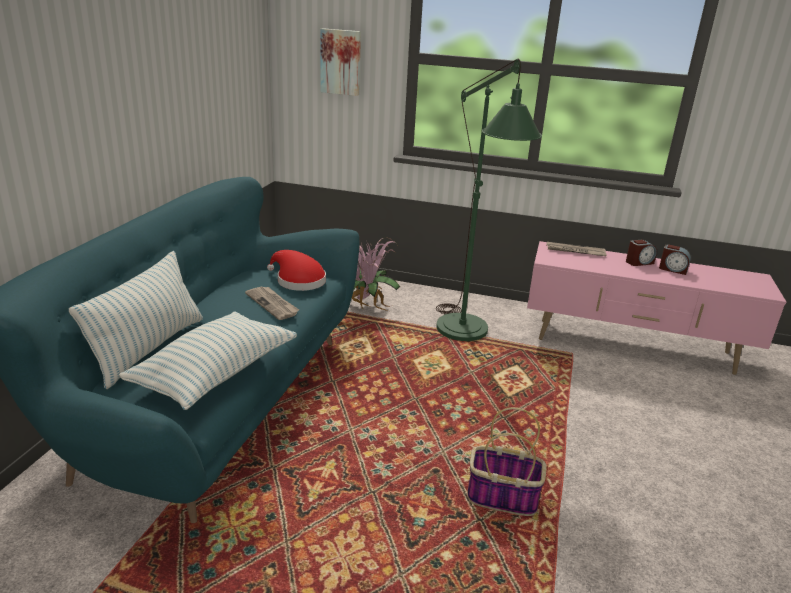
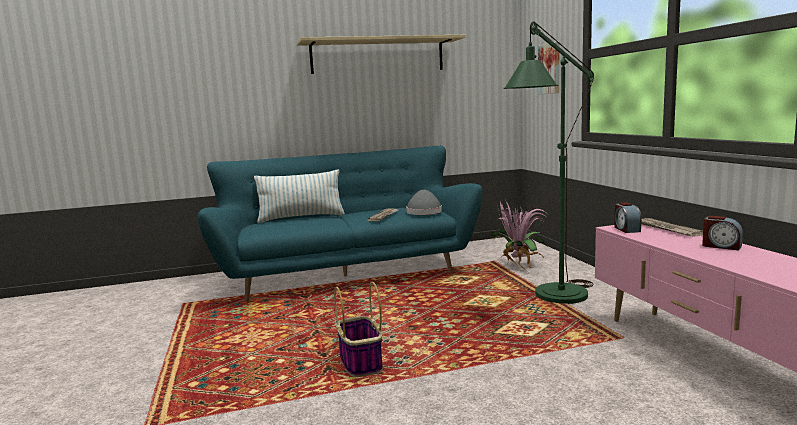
camera: 60 degrees right, 15 degrees down
pillow [119,311,297,410] -> none
red hat [267,250,326,291] -> grey hat [406,190,442,215]
alarm clock [659,245,691,275] -> alarm clock moved to [614,202,641,233]
none -> beige shelf [297,35,465,74]

